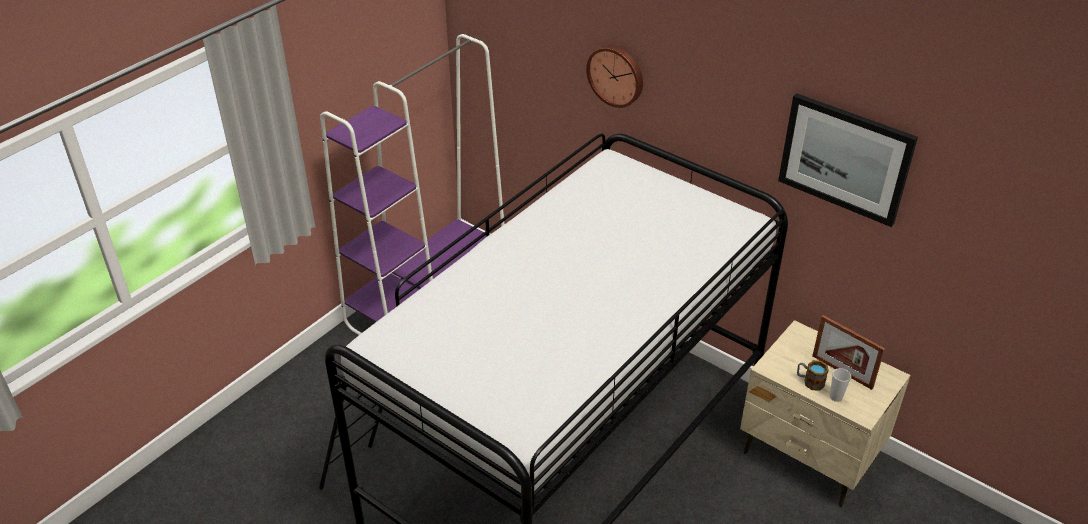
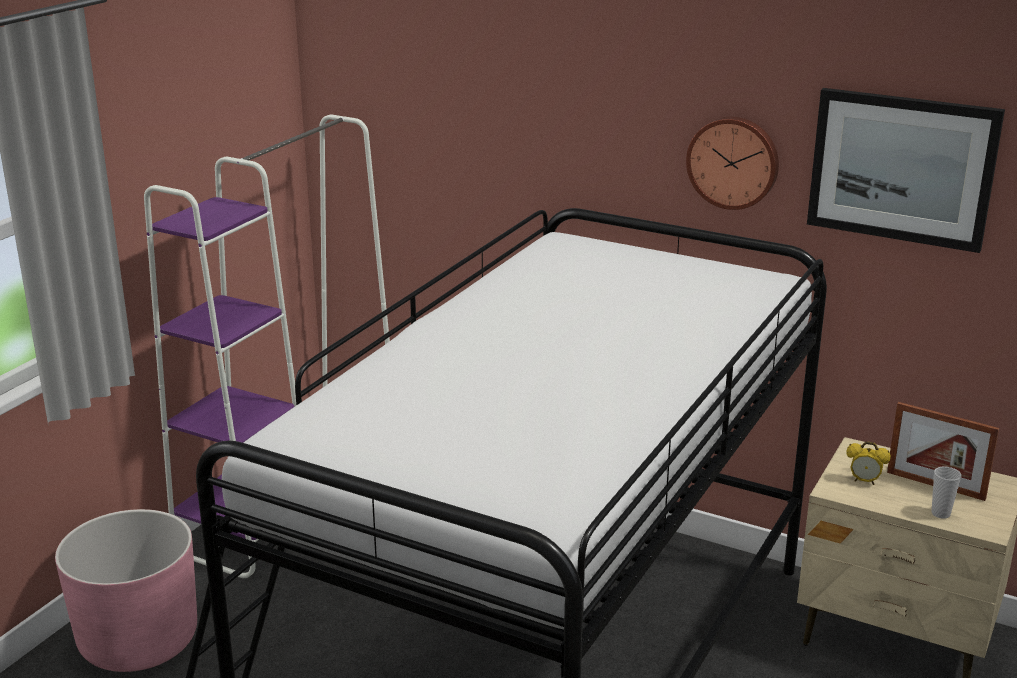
camera: 10 degrees left, 15 degrees down
wall clock [586,45,643,108] -> wall clock moved to [686,117,779,210]
mug [797,360,829,391] -> none
none -> pink planter [55,509,197,672]
none -> alarm clock [846,441,891,485]

